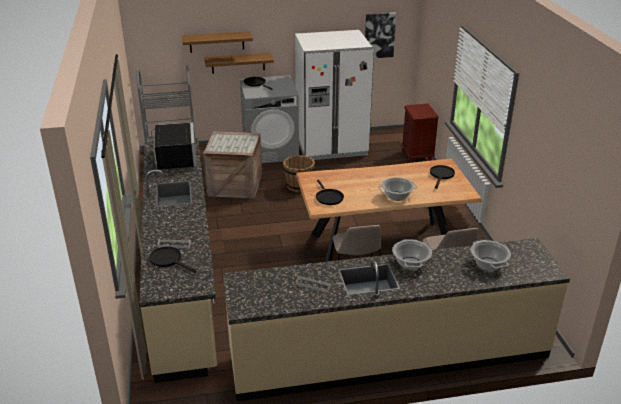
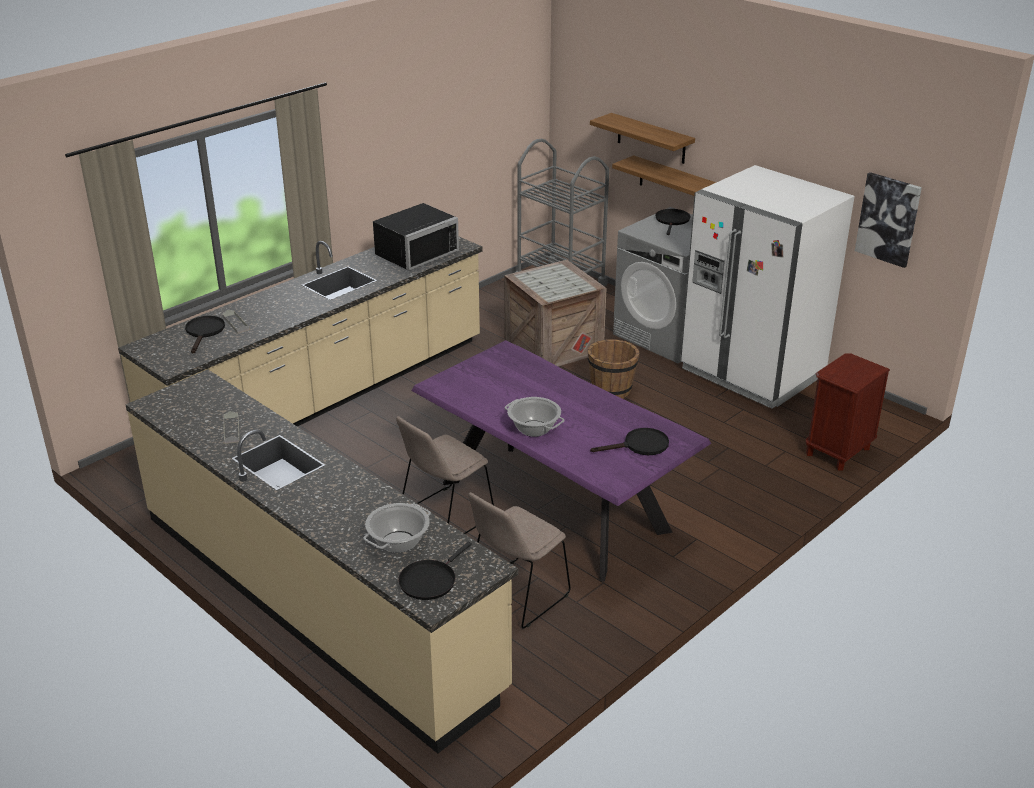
camera: 55 degrees right, 0 degrees up
brown dining table [296,159,482,262] -> purple dining table [411,340,711,582]
black frying pan [316,180,344,205] -> black frying pan moved to [398,542,472,600]
cooking pot [392,239,432,270] -> none

